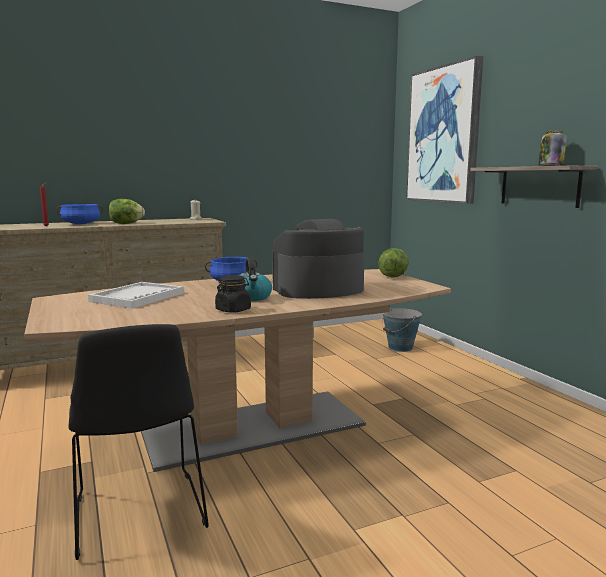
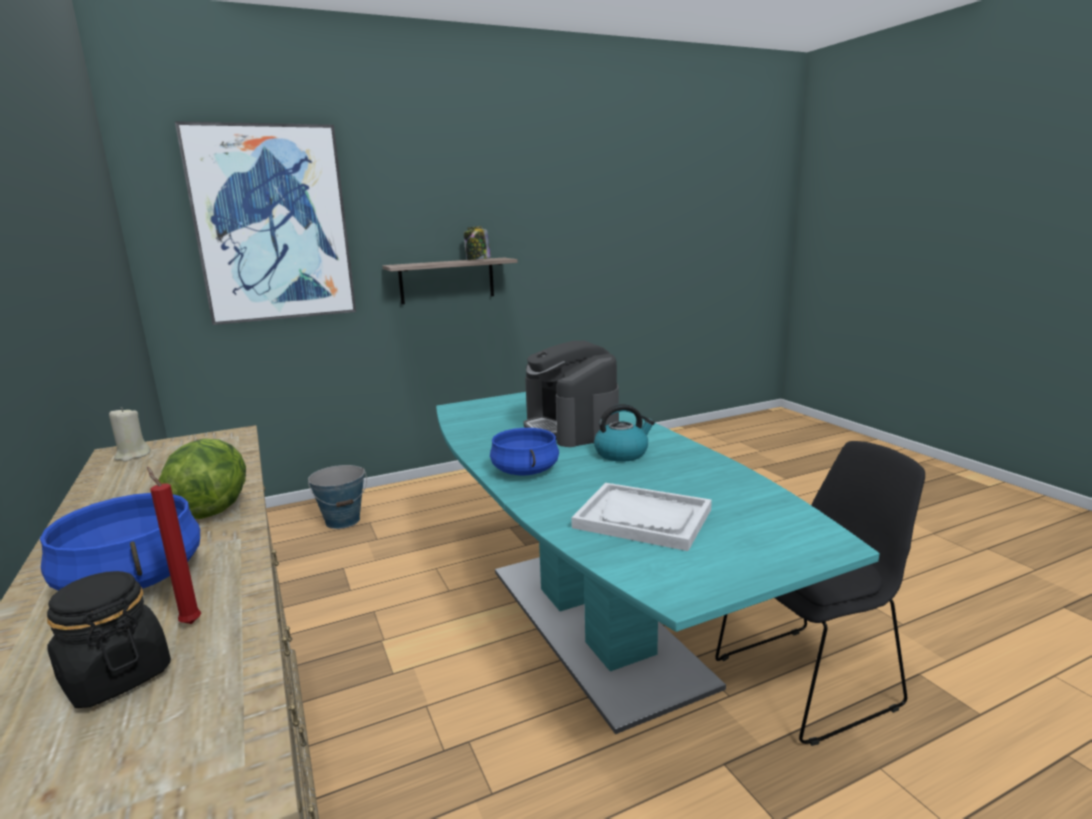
camera: 90 degrees left, 5 degrees up
brown dining table [24,269,451,472] -> turquoise dining table [436,392,880,734]
black jar [215,275,251,313] -> black jar moved to [47,571,171,708]
lettuce [378,248,409,278] -> none

